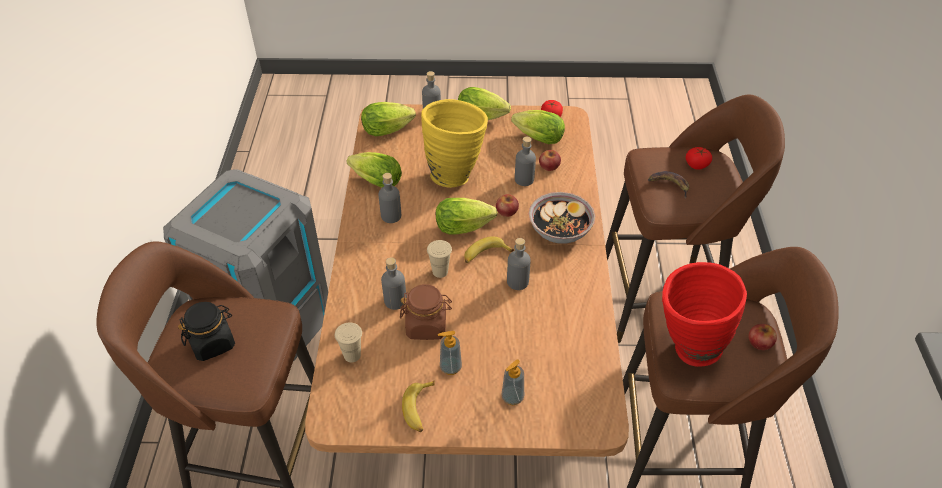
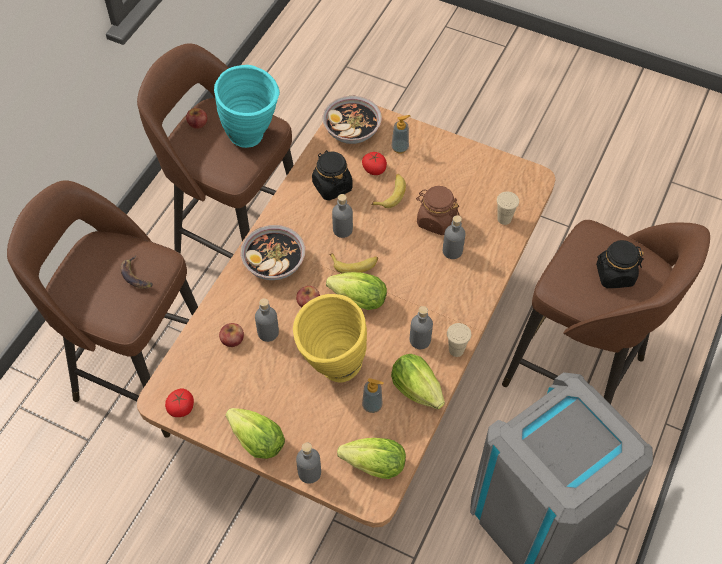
camera: 155 degrees left, 10 degrees up
banana [402,380,435,432] -> banana moved to [371,174,406,208]
beige cup [427,240,452,278] -> beige cup moved to [447,323,471,357]
soap dispenser [438,331,462,375] -> soap dispenser moved to [362,378,383,413]
lettuce [511,110,565,144] -> none
red vase [662,262,747,367] -> turquoise vase [214,65,280,148]
tomato [686,147,712,170] -> tomato moved to [362,152,387,175]
none -> black jar [312,150,353,201]
none -> bowl [322,96,382,144]

